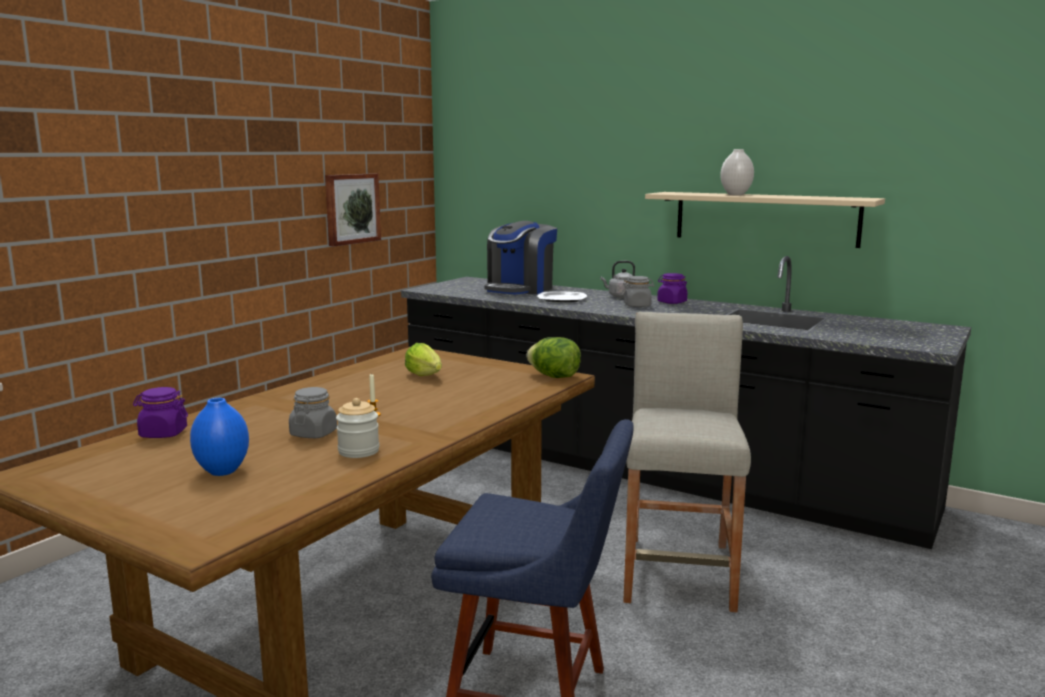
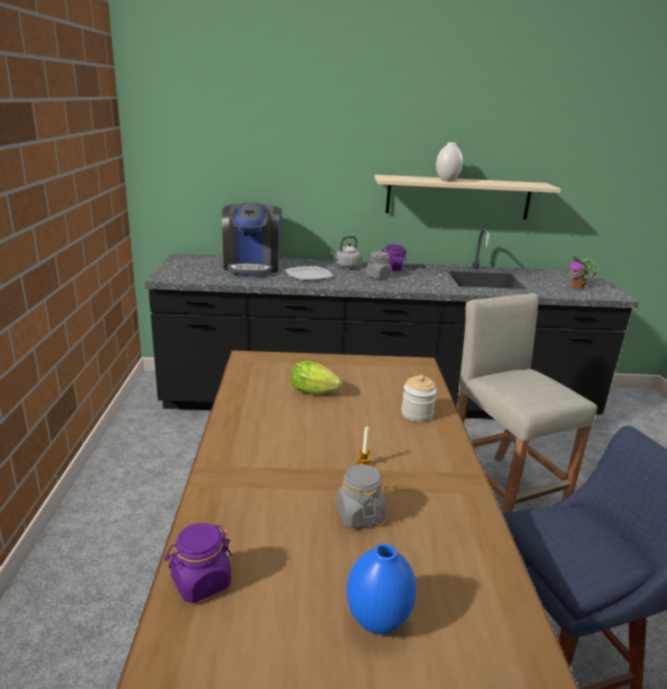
camera: 35 degrees left, 10 degrees up
picture [325,173,381,246] -> none
jar [336,398,379,458] -> jar moved to [401,375,437,422]
lettuce [526,337,581,378] -> none
none -> potted plant [569,256,599,289]

